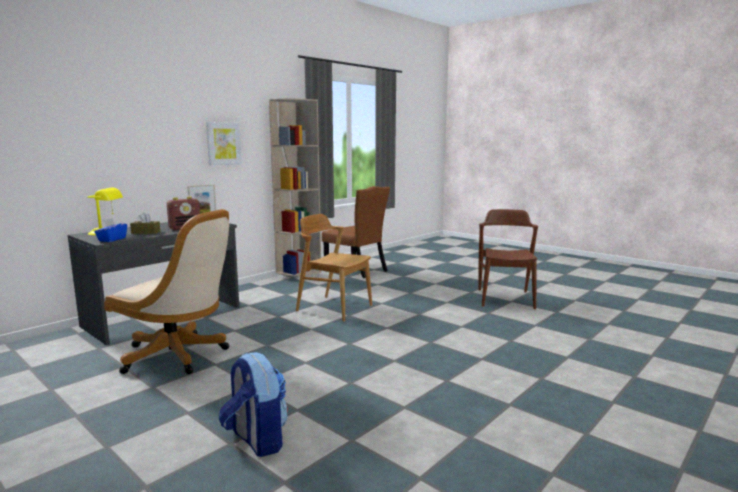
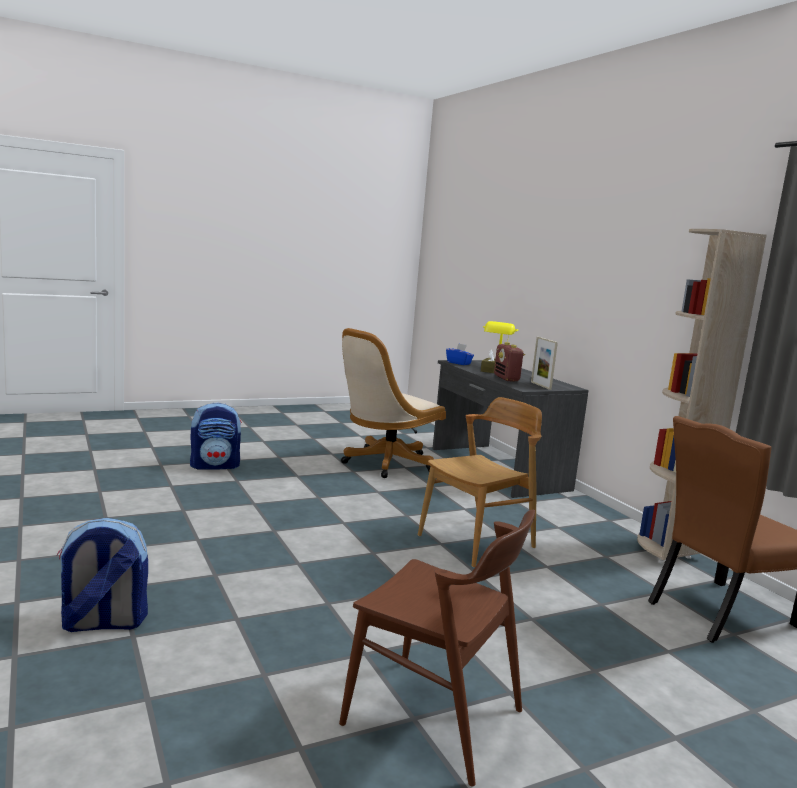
camera: 110 degrees right, 0 degrees up
picture [206,122,242,165] -> none
none -> backpack [57,518,148,632]

